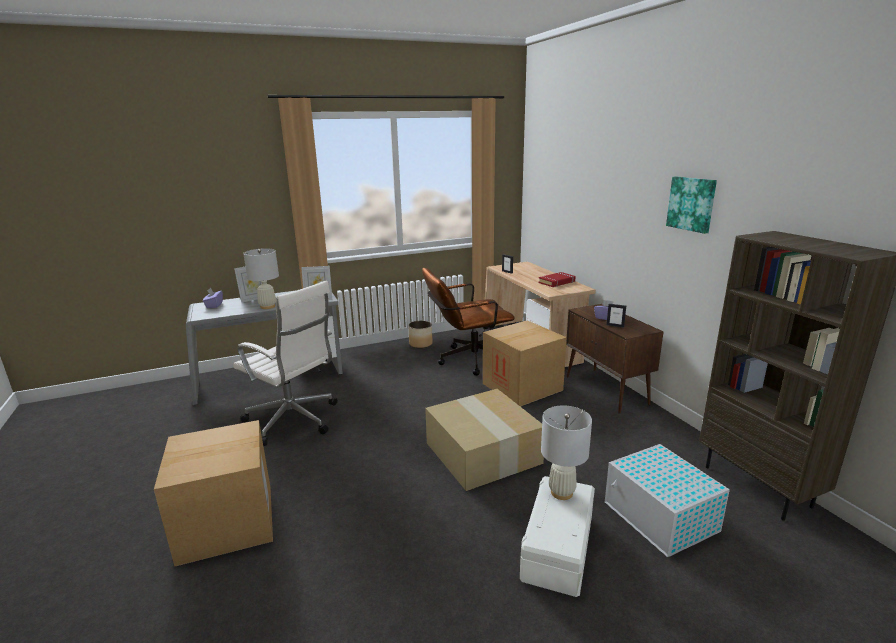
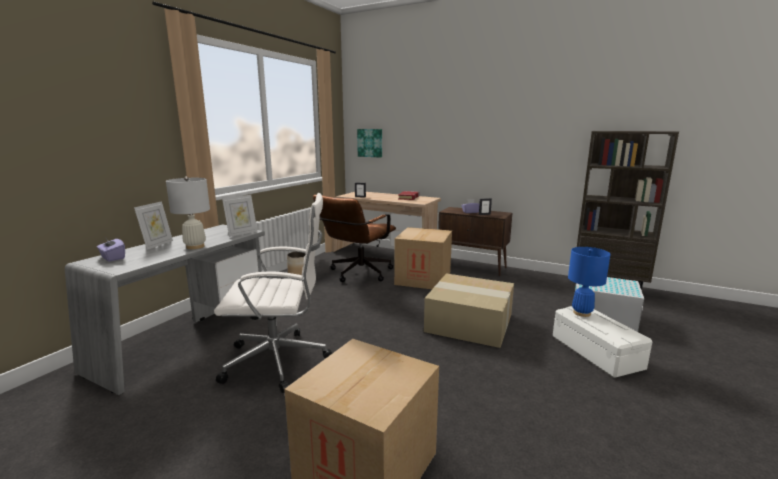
camera: 40 degrees left, 5 degrees down
white table lamp [541,405,592,500] -> blue table lamp [568,247,611,317]
picture [666,176,717,234] -> picture moved to [357,129,382,158]

